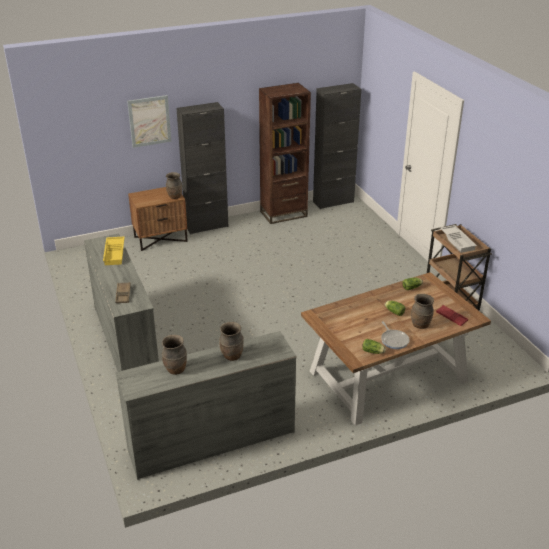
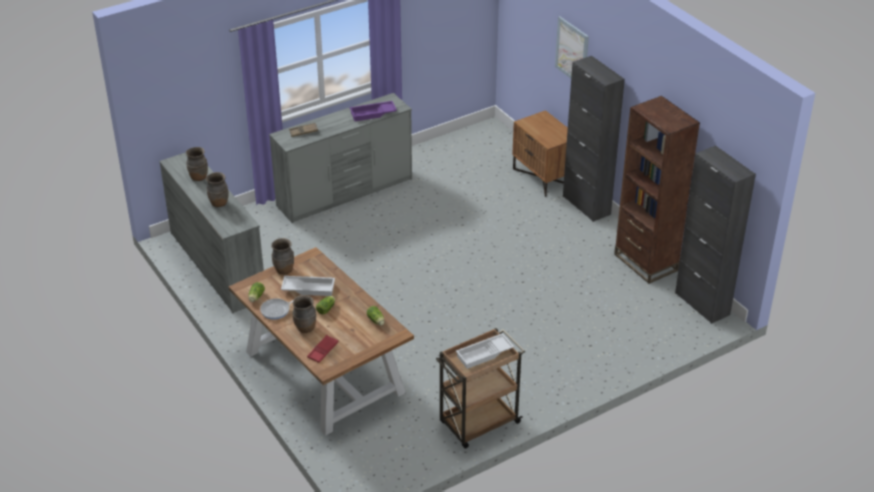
camera: 80 degrees right, 5 degrees up
yellow tray [103,237,124,265] -> purple tray [350,101,397,121]
brown vase [166,172,182,199] -> brown vase moved to [271,238,294,274]
none -> white tray [281,276,335,296]

